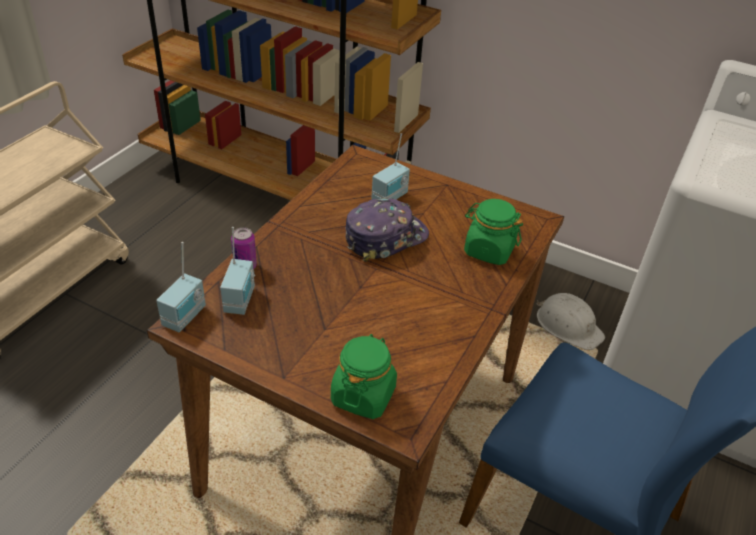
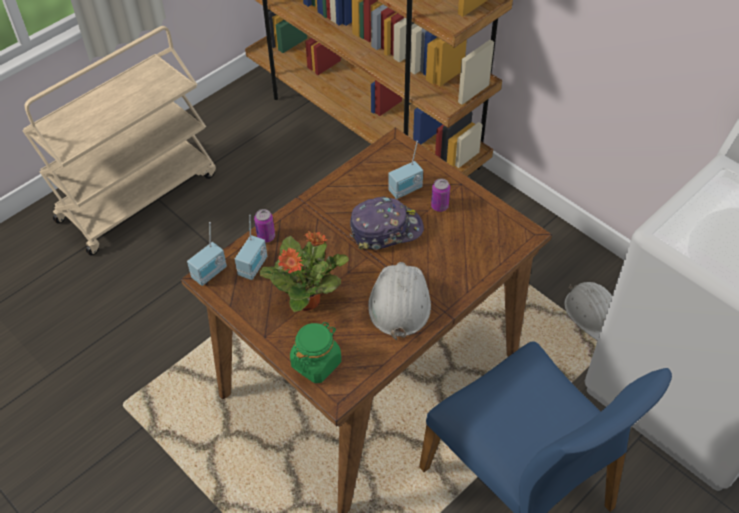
camera: 20 degrees right, 10 degrees up
green jar [464,199,523,265] -> none
none -> potted plant [260,231,349,312]
none -> white hard hat [368,262,431,340]
none -> can [431,178,450,212]

